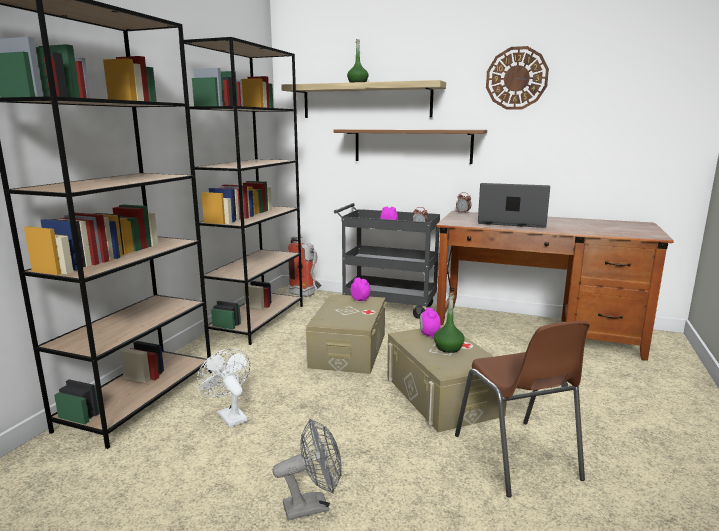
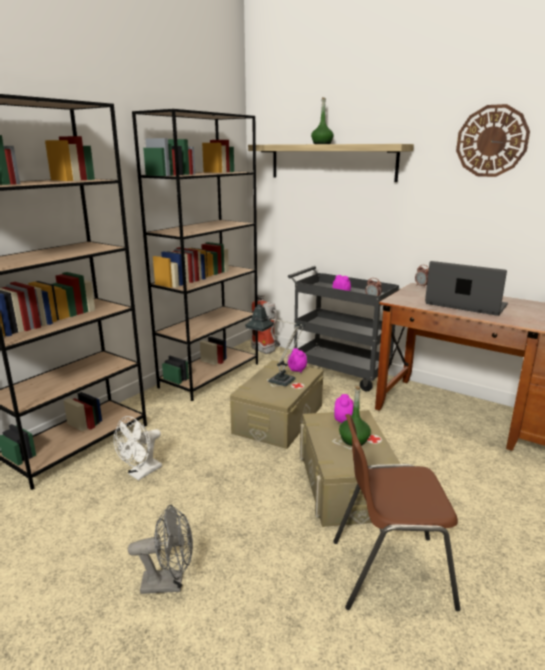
camera: 15 degrees right, 5 degrees up
white fan [197,349,250,427] -> white fan turned 120 degrees counterclockwise [114,416,162,480]
brown shelf [333,129,487,164] -> none
brown chair [455,321,590,497] -> brown chair turned 90 degrees clockwise [333,414,460,611]
none -> table lamp [245,302,305,386]

